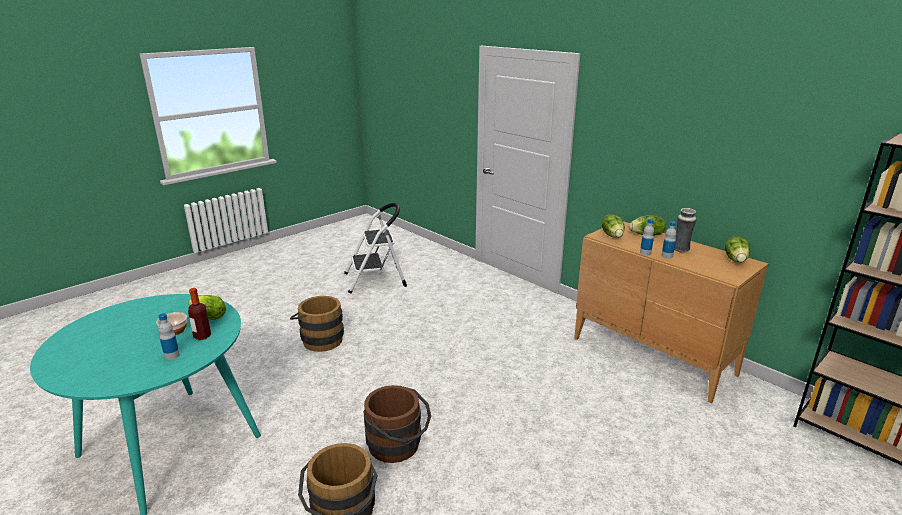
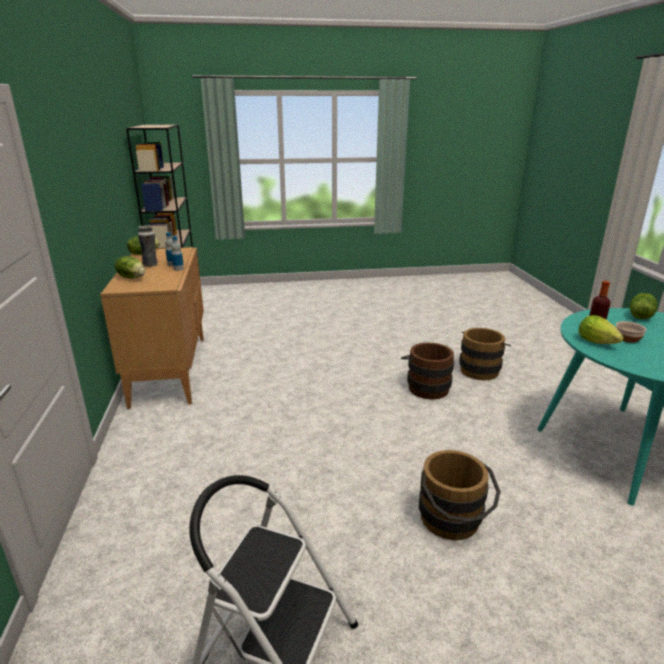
camera: 145 degrees left, 0 degrees up
bottle [158,313,180,360] -> none
lettuce [602,214,625,238] -> lettuce moved to [630,293,657,319]

